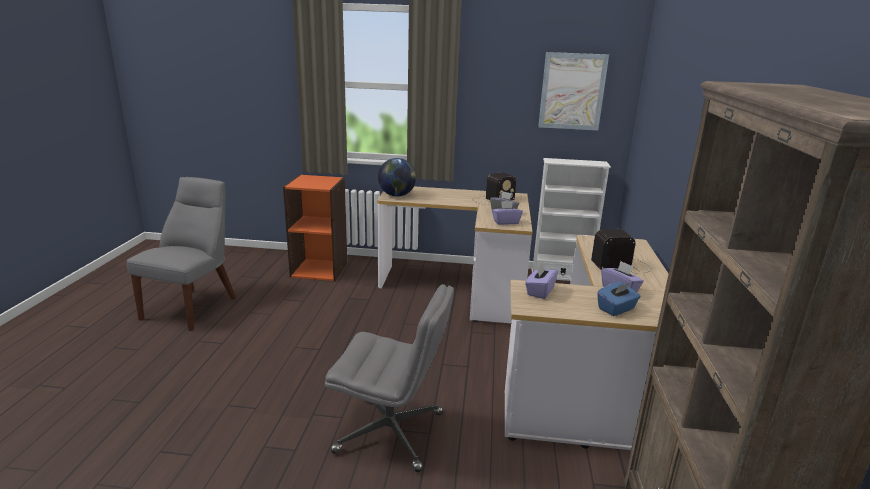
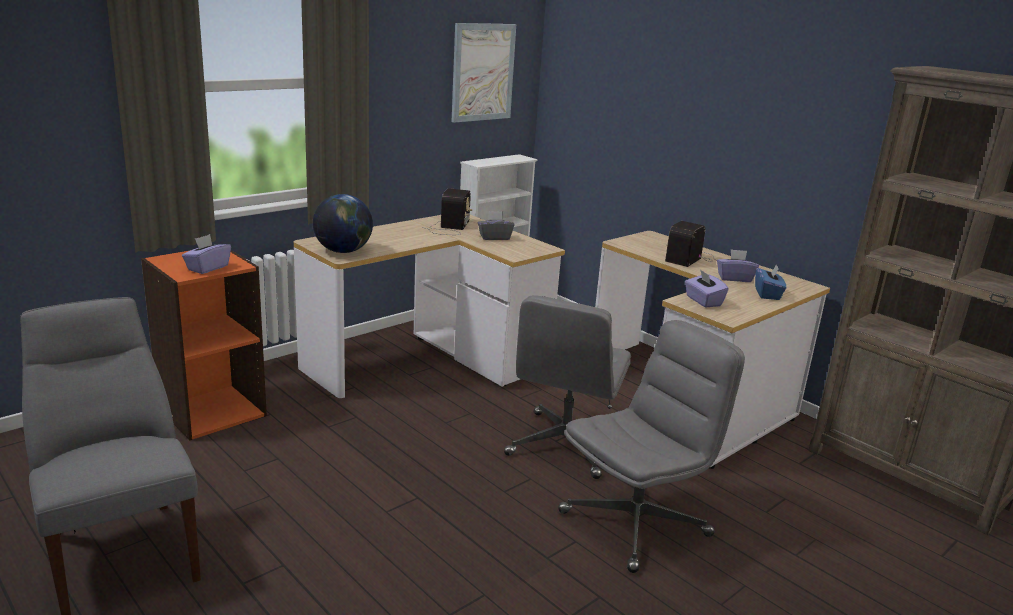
camera: 50 degrees left, 0 degrees up
purple tissue box [492,201,523,225] -> purple tissue box moved to [182,234,231,274]
none -> grey office chair [504,295,631,479]

